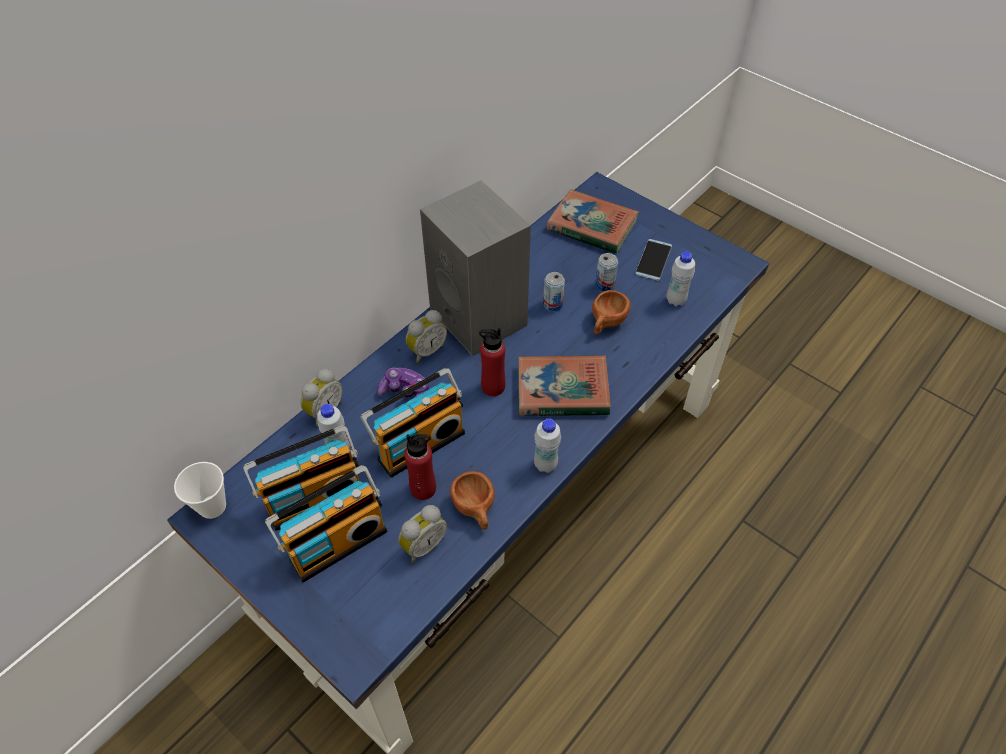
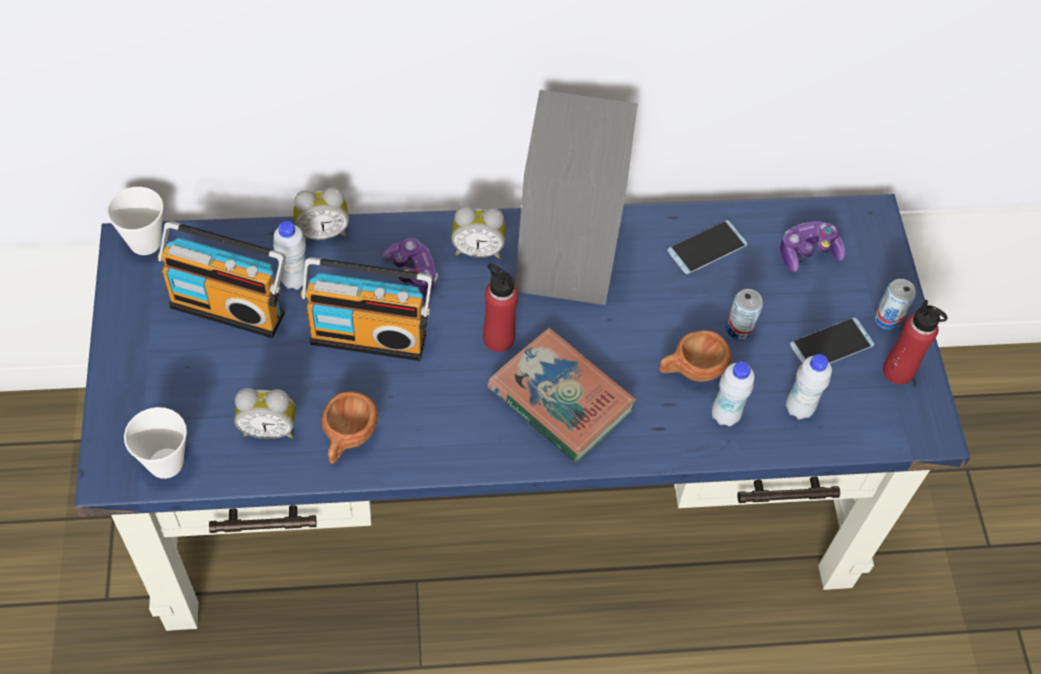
camera: 40 degrees right, 5 degrees up
radio [265,465,387,583] -> none
red bottle [404,434,436,500] -> red bottle moved to [883,300,948,384]
white bottle [534,419,561,473] -> white bottle moved to [712,361,755,427]
can [543,272,565,312] -> can moved to [874,279,916,330]
book [547,189,639,254] -> game controller [780,222,845,272]
none -> cup [124,407,187,479]
none -> phone [667,220,747,274]

